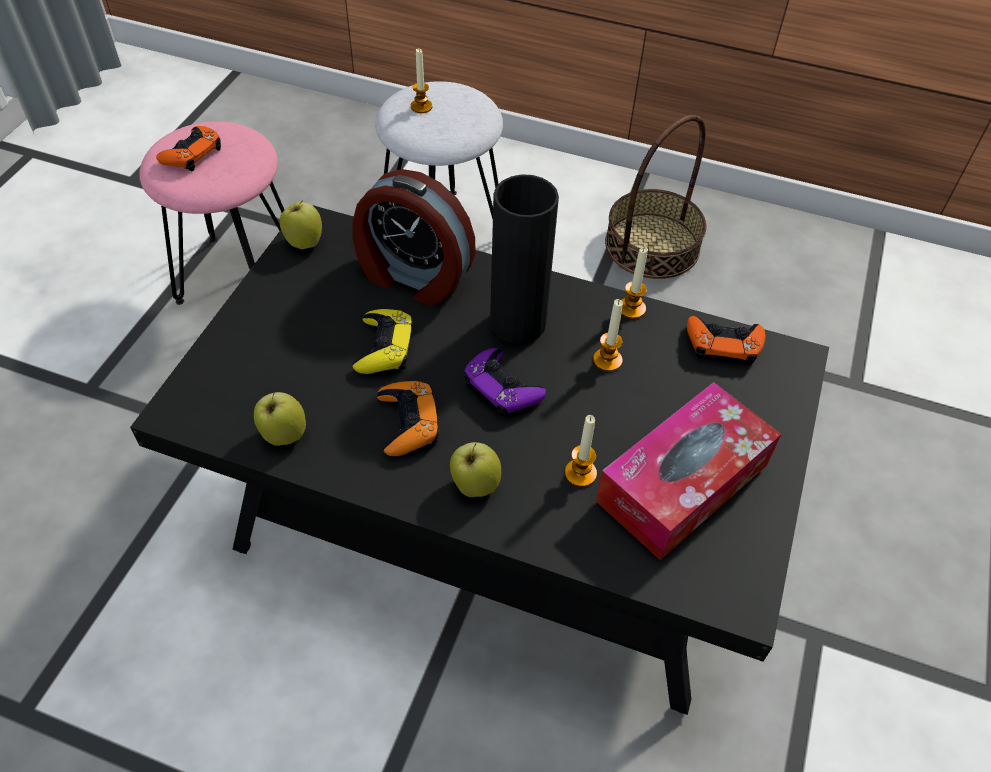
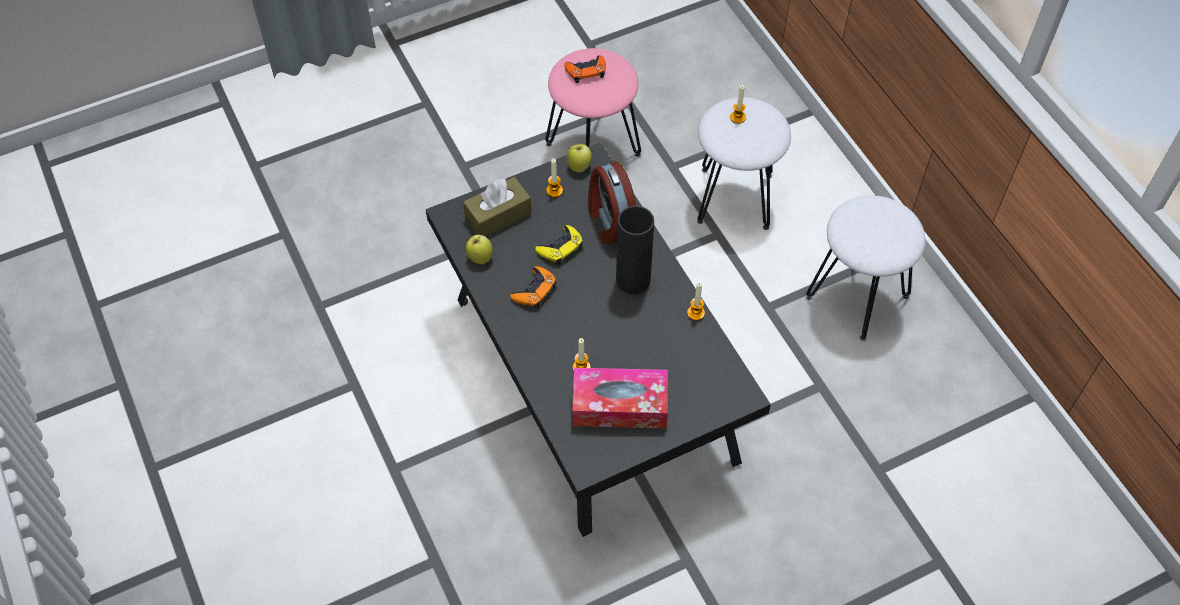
camera: 45 degrees right, 5 degrees up
apple [450,442,501,497] -> none
purple game controller [464,348,546,417] -> none
candle [593,299,623,372] -> candle moved to [546,158,563,197]
basket [605,115,707,279] -> white stool [806,195,925,341]
orange game controller [687,316,765,366] -> none
none -> brown tissue box [463,177,532,236]

